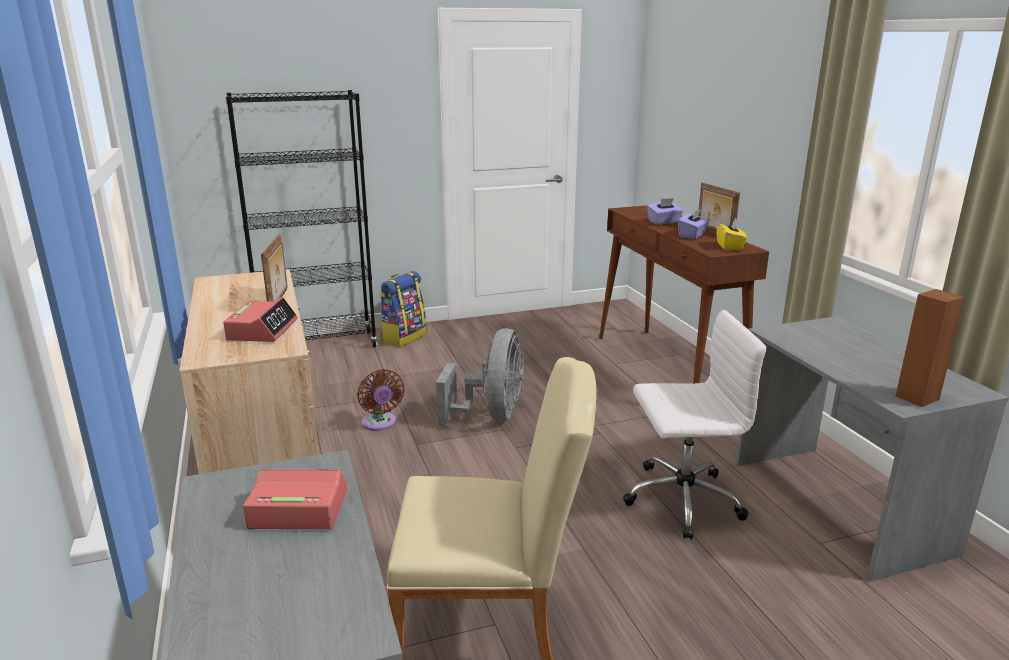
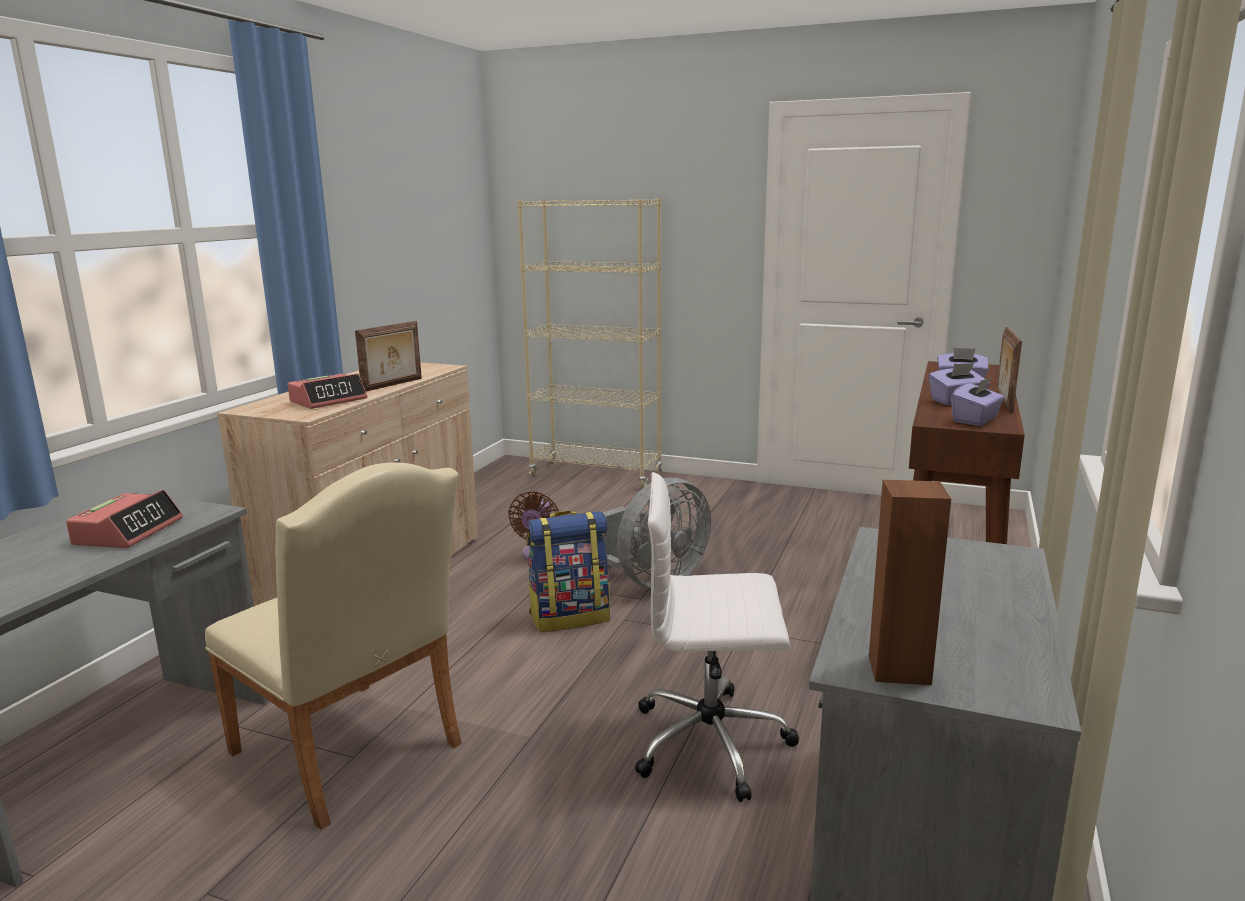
camera: 40 degrees right, 5 degrees down
black bookcase [226,90,378,347] -> beige bookcase [517,198,662,489]
alarm clock [243,470,347,529] -> alarm clock turned 60 degrees clockwise [66,490,183,548]
backpack [379,271,426,347] -> backpack moved to [527,510,610,632]
white office chair [623,310,766,540] -> white office chair turned 150 degrees clockwise [635,472,799,802]
yellow tissue box [716,218,747,250] -> purple tissue box [951,377,1005,426]

